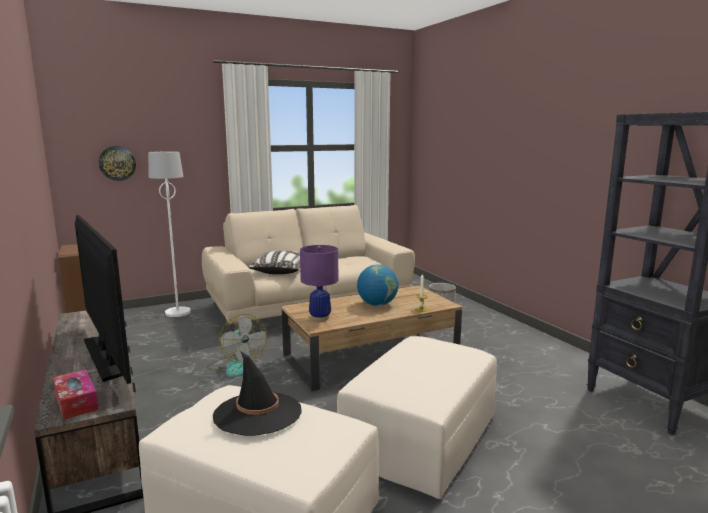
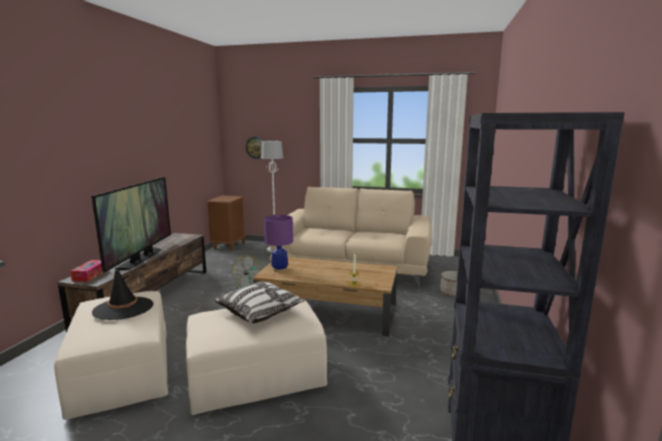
camera: 40 degrees right, 0 degrees up
pillow [248,251,300,274] -> pillow moved to [215,282,305,323]
globe [357,265,398,306] -> none

